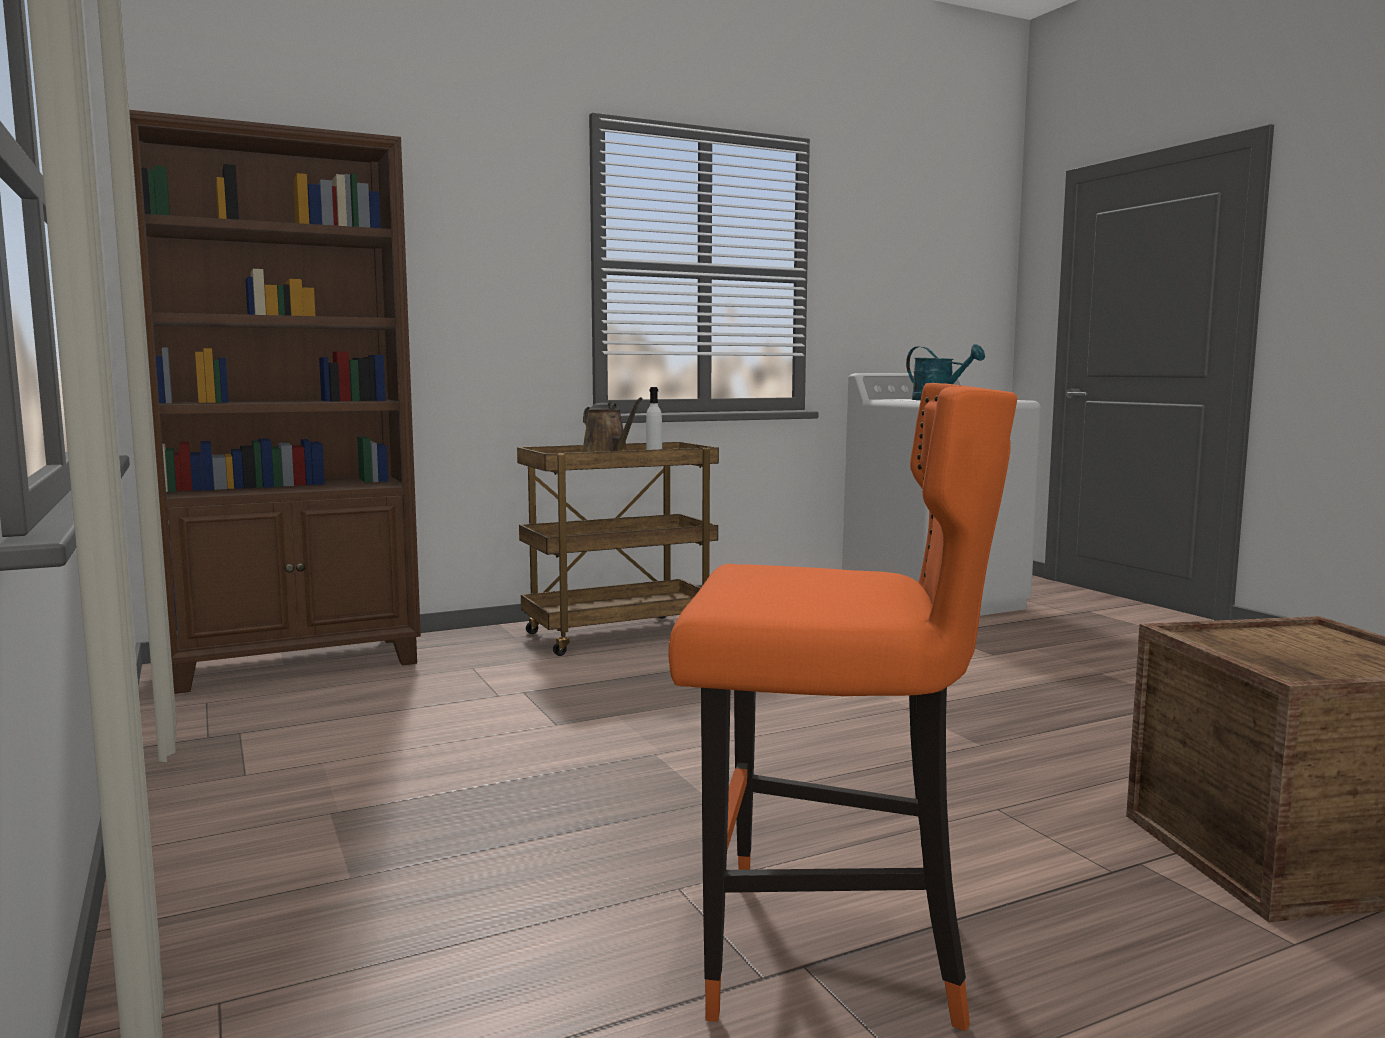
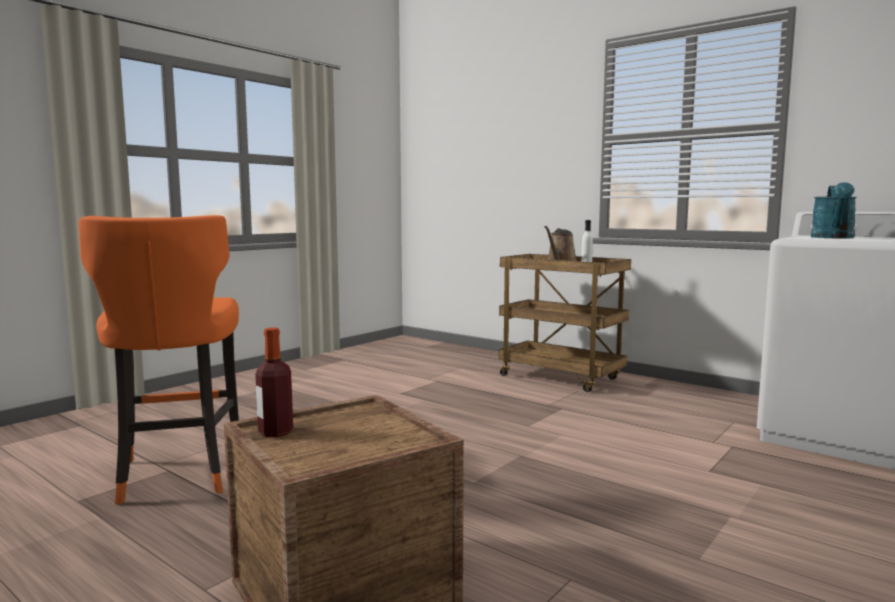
camera: 65 degrees right, 0 degrees up
brown bookcase [129,110,421,694] -> none
none -> bottle [255,328,293,437]

